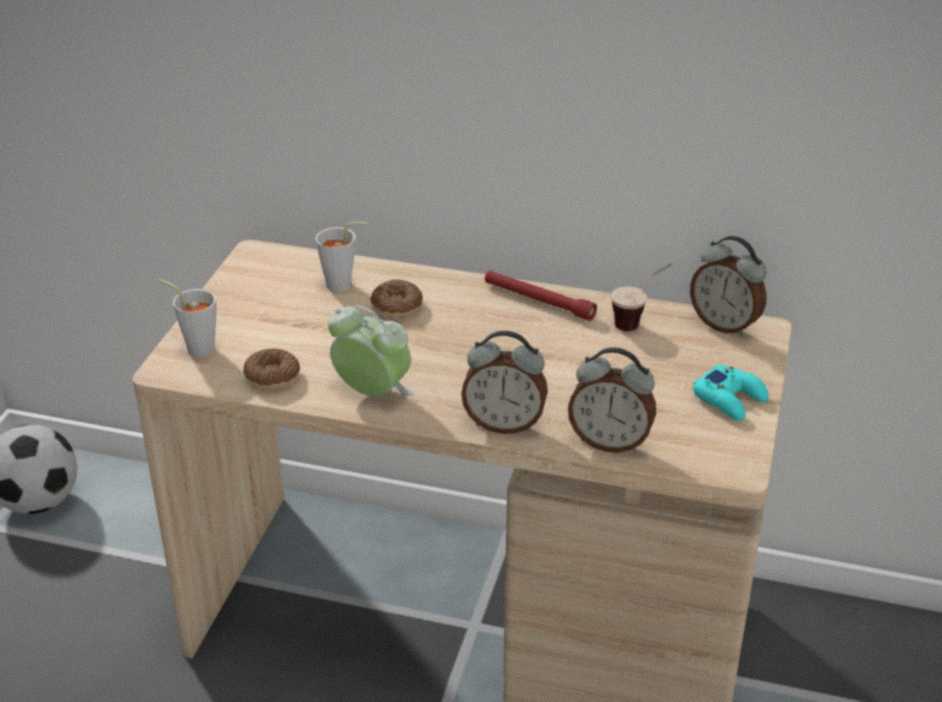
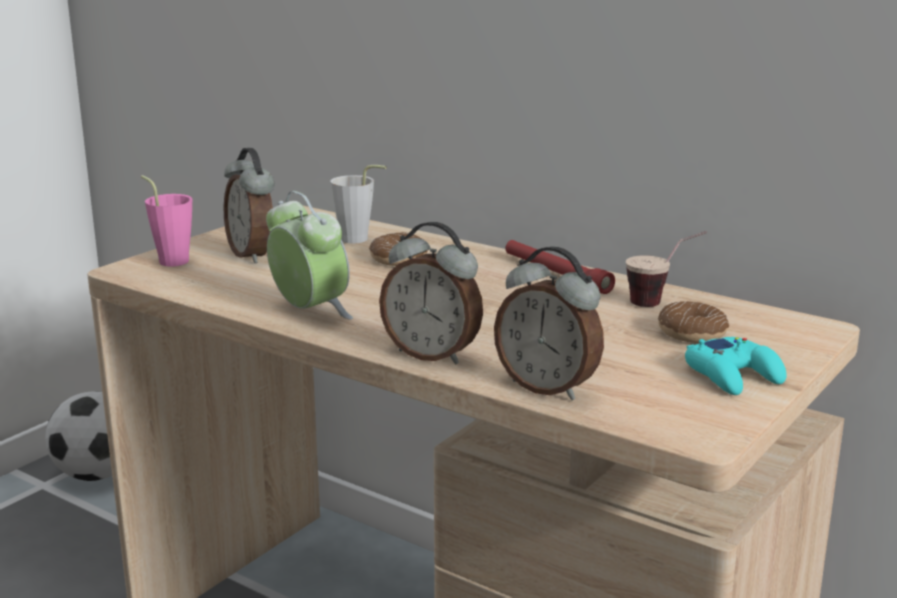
camera: 20 degrees right, 15 degrees down
grey cup [159,279,216,358] -> pink cup [141,175,192,267]
donut [244,349,300,389] -> donut moved to [658,301,729,343]
alarm clock [690,236,767,337] -> alarm clock moved to [223,148,274,263]

